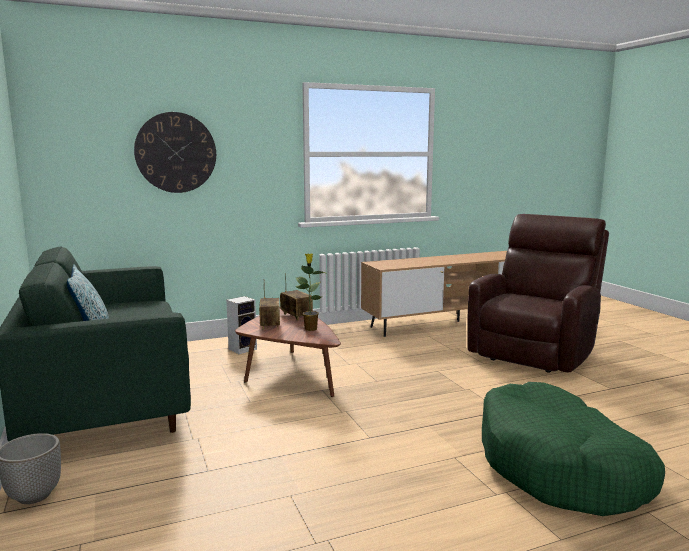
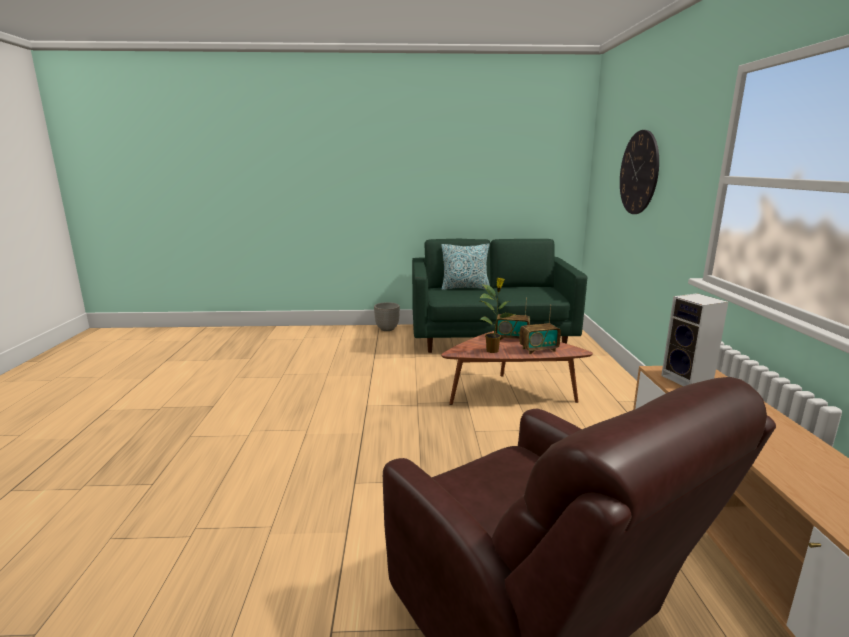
camera: 110 degrees right, 5 degrees up
speaker [226,296,257,354] -> speaker moved to [661,293,728,386]
green dog bed [482,382,665,516] -> none

